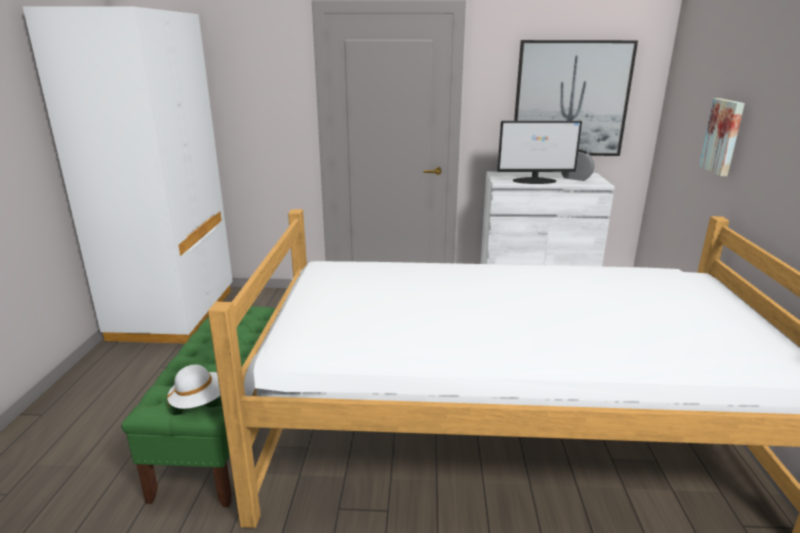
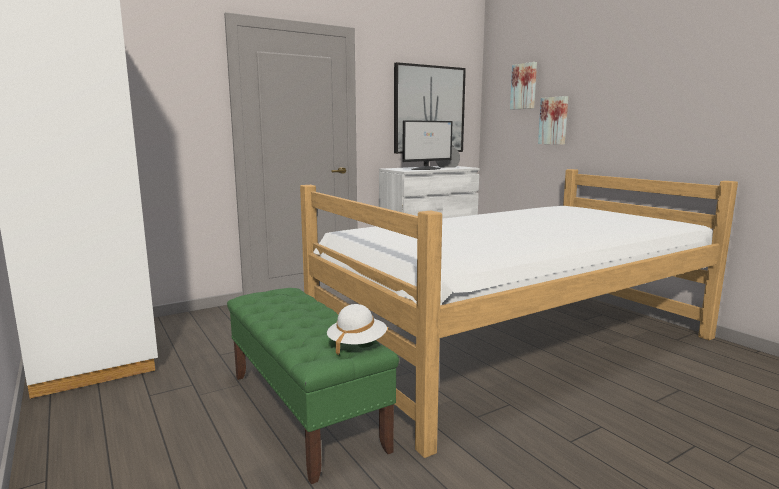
camera: 35 degrees left, 10 degrees down
none -> picture [510,62,537,109]

